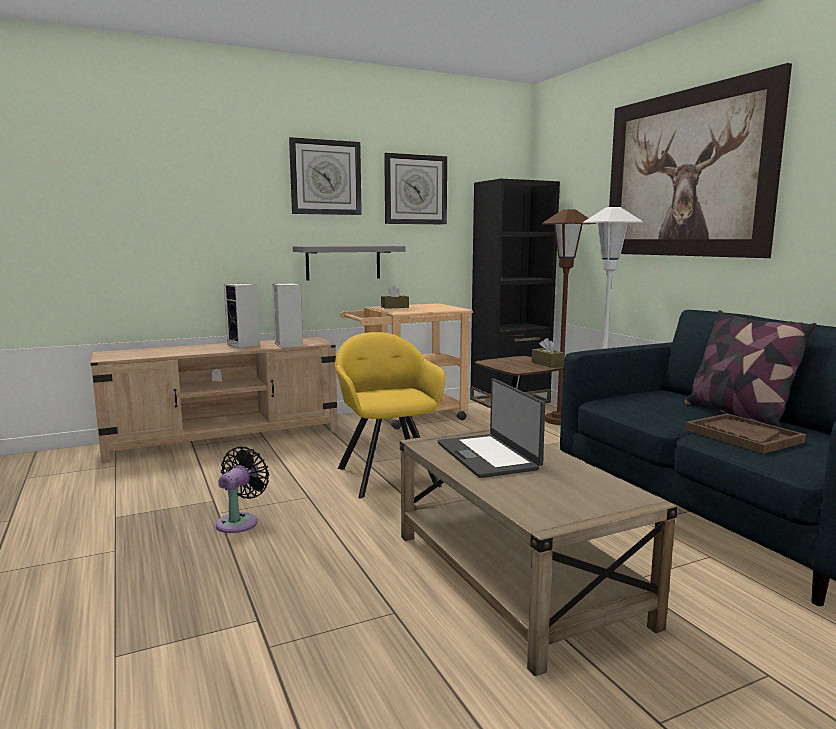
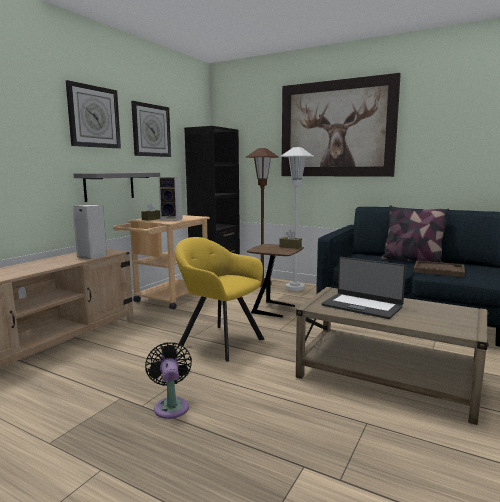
camera: 35 degrees left, 0 degrees up
speaker [224,283,260,348] -> speaker moved to [158,177,183,221]

